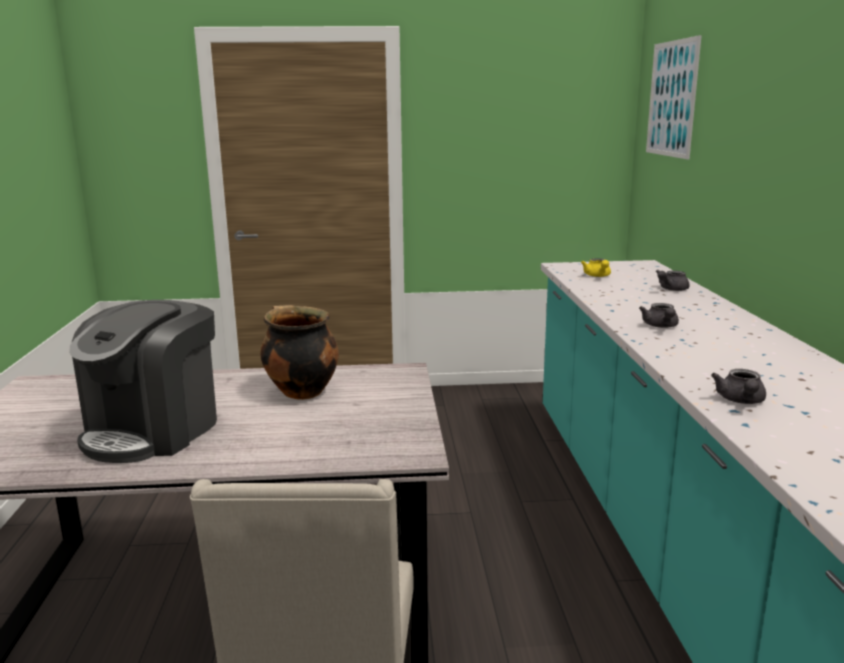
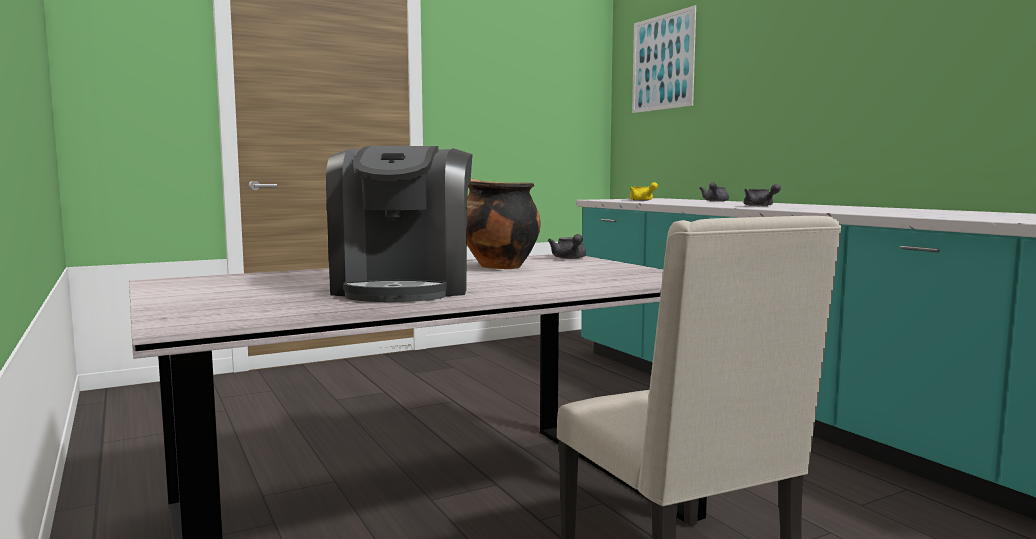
camera: 25 degrees left, 10 degrees down
grey teapot [711,369,766,404] -> grey teapot moved to [548,234,586,259]

